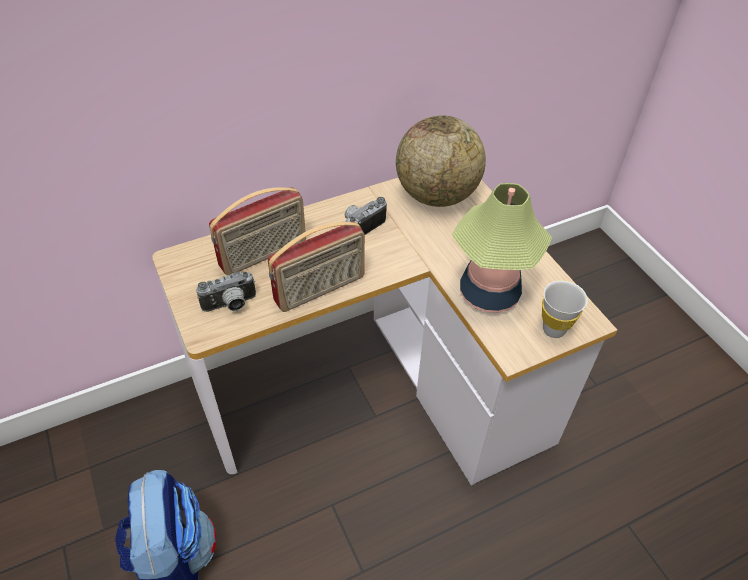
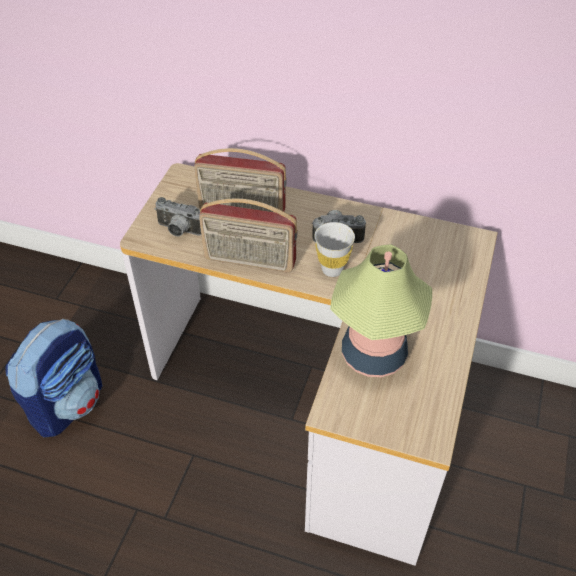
camera: 45 degrees right, 0 degrees up
globe [396,115,486,207] -> none
white cup [542,280,588,338] -> white cup moved to [315,222,355,277]

